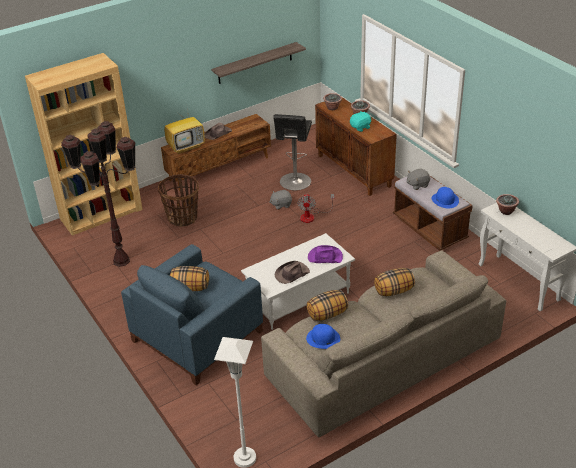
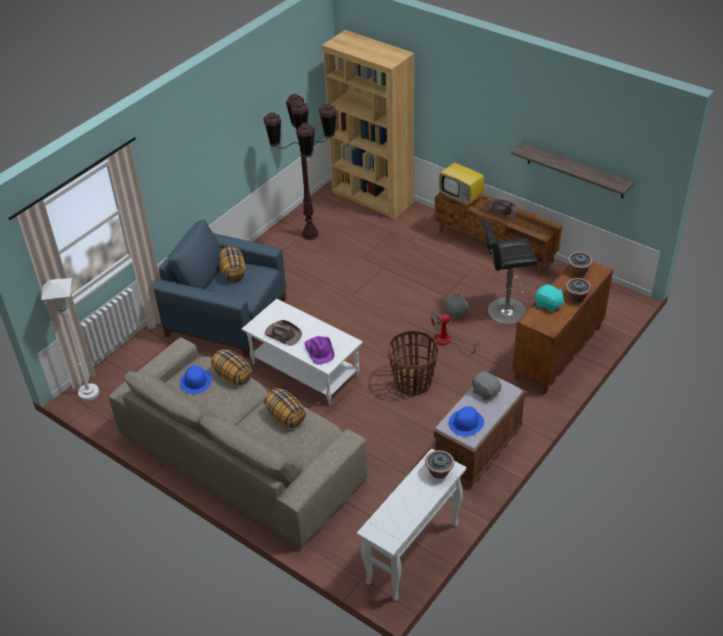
camera: 70 degrees right, 5 degrees up
basket [158,174,199,227] -> basket moved to [388,331,438,396]

